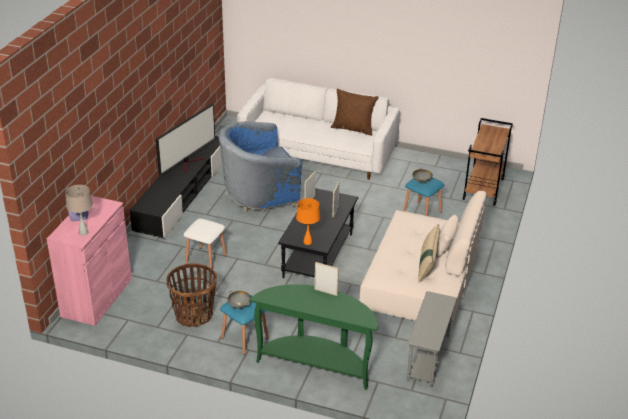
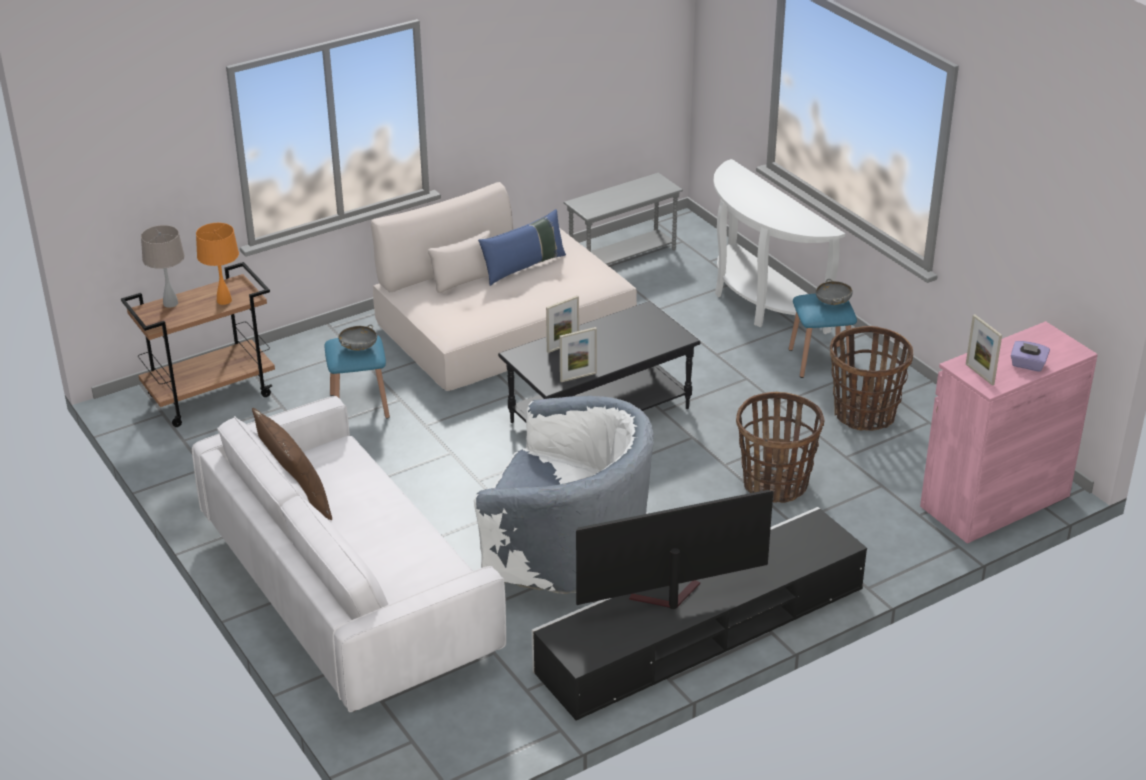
camera: 140 degrees left, 0 degrees up
beige table lamp [65,185,93,236] -> beige table lamp moved to [141,225,185,308]
white stool [184,219,227,269] -> basket [736,392,825,503]
blue armchair [219,122,302,212] -> white armchair [474,396,654,594]
green console table [250,284,378,390] -> white console table [713,159,845,334]
orange table lamp [296,198,320,245] -> orange table lamp moved to [196,223,239,305]
picture frame [315,262,339,296] -> picture frame moved to [966,314,1002,385]
beige pillow [418,225,440,283] -> blue pillow [478,209,566,286]

